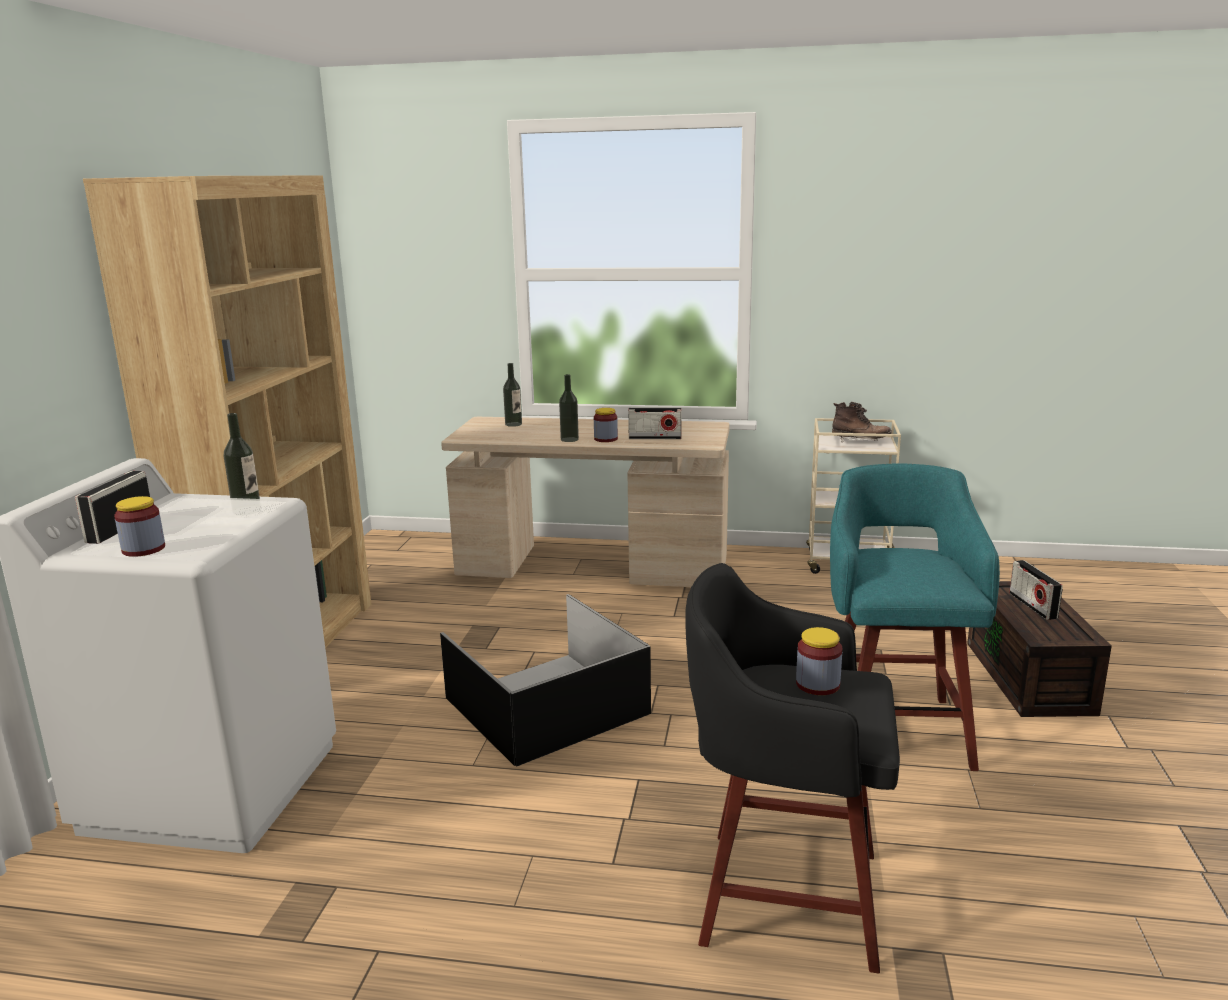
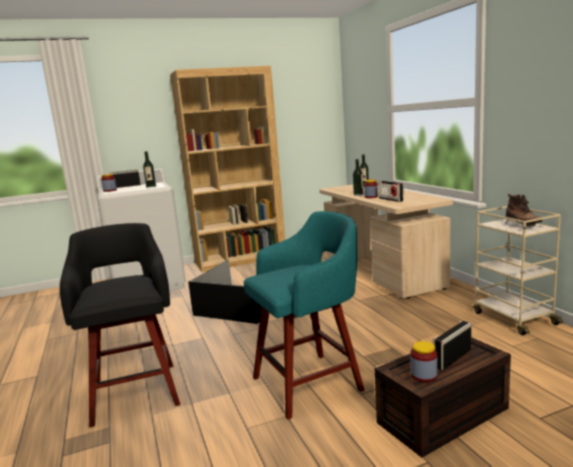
camera: 60 degrees right, 5 degrees down
jar [796,627,842,695] -> jar moved to [411,341,438,382]

